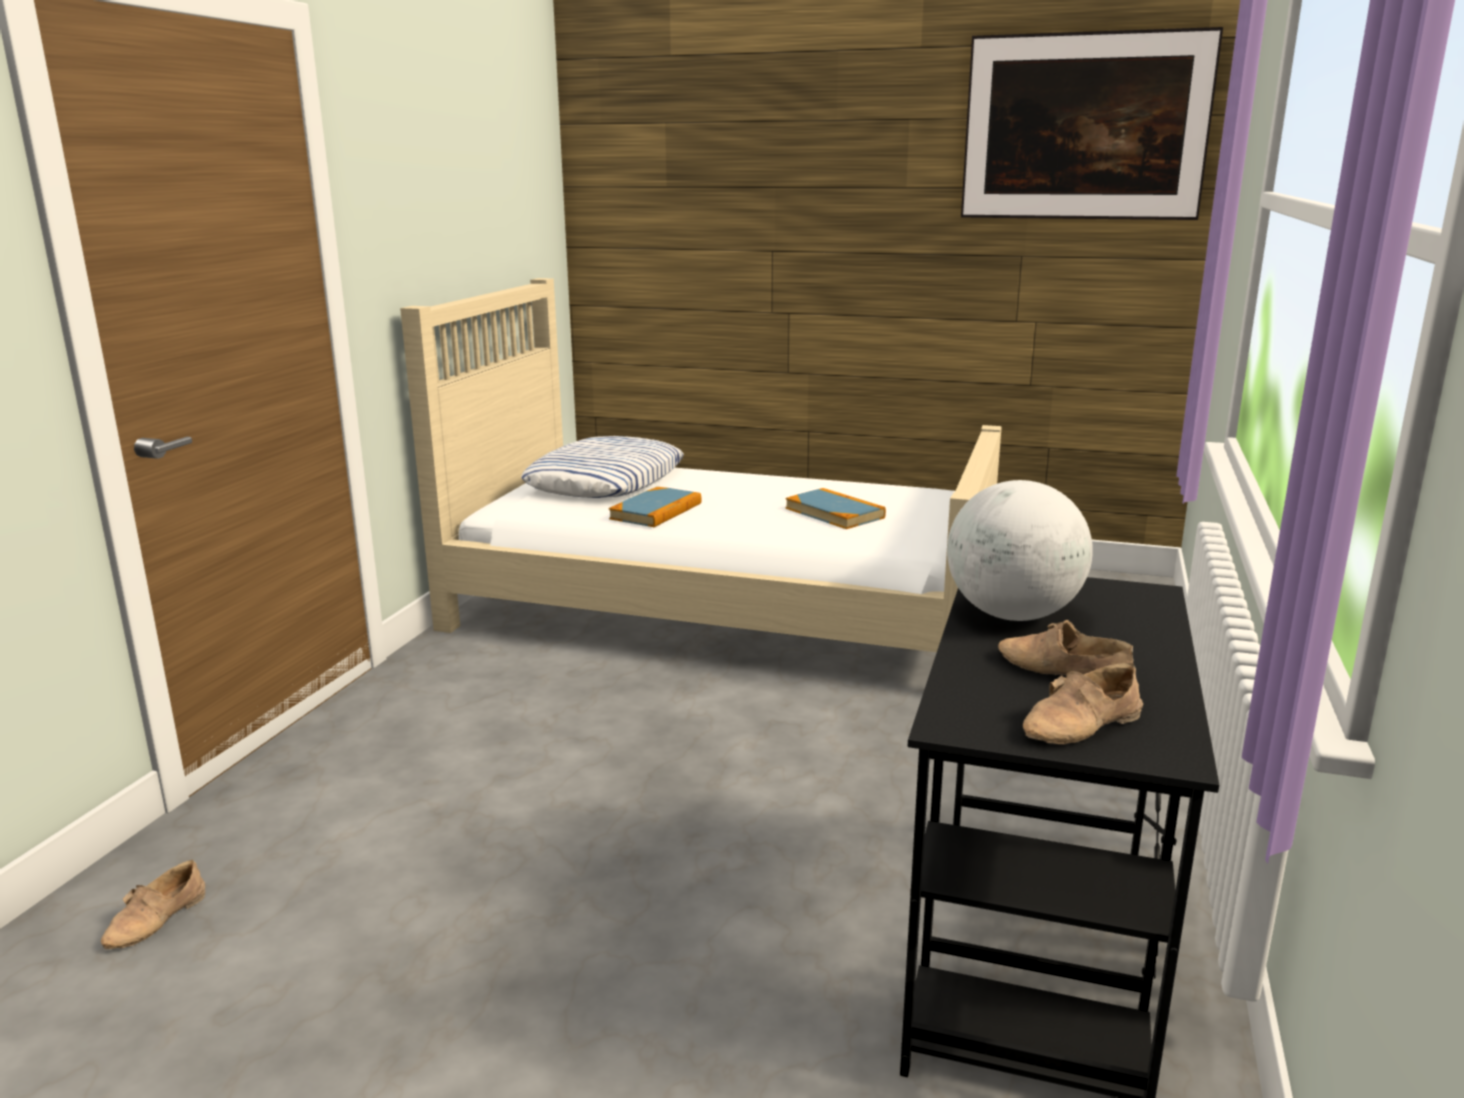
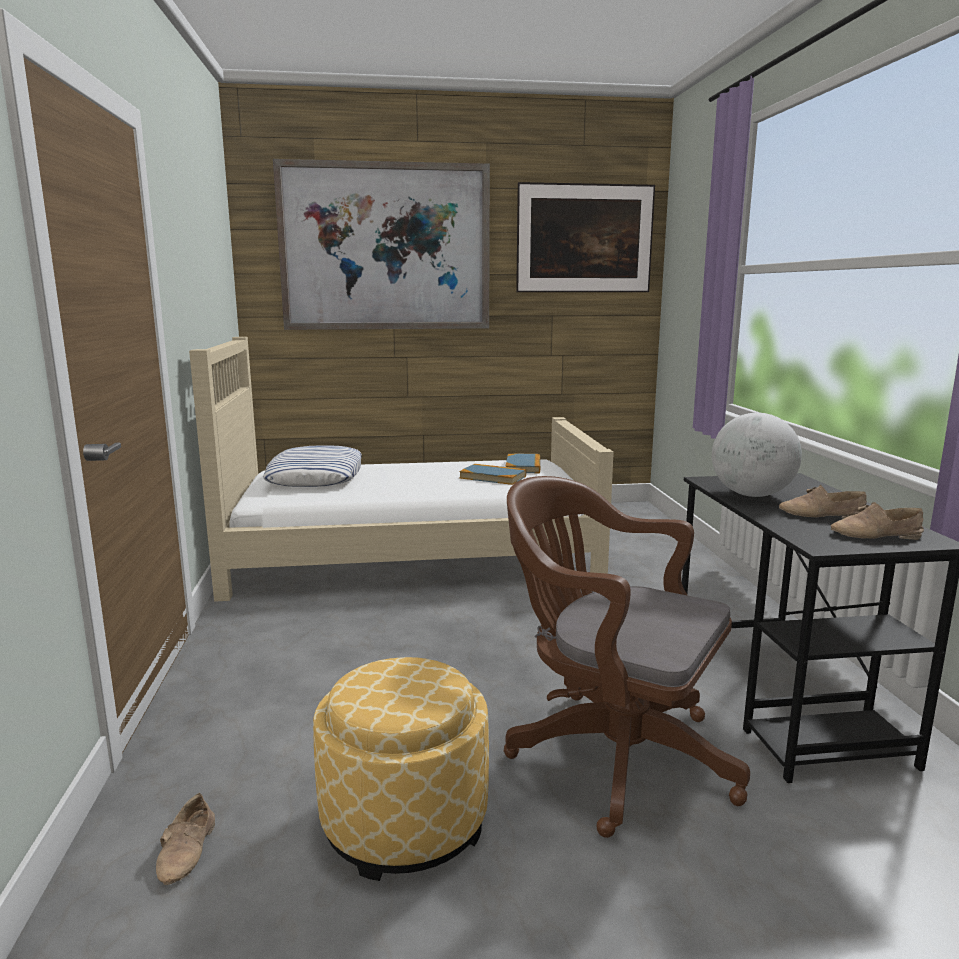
camera: 25 degrees left, 5 degrees down
book [609,487,702,527] -> book moved to [506,454,540,473]
beige shoe [1023,663,1143,744] -> beige shoe turned 60 degrees clockwise [831,502,924,540]
none -> picture [273,159,490,330]
none -> ottoman [313,657,489,881]
none -> brown office chair [504,476,750,838]

